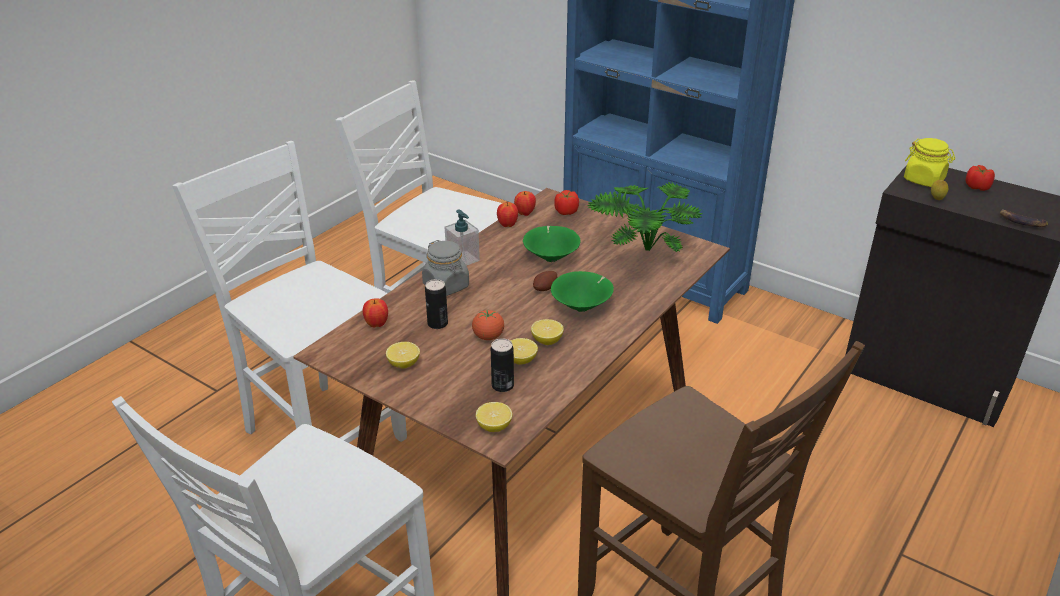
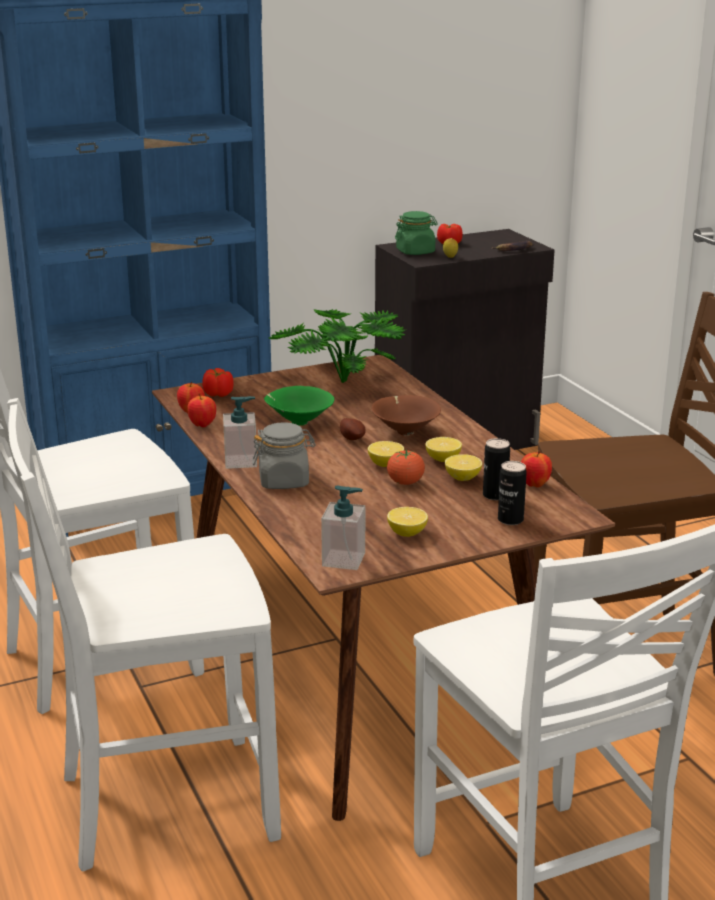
camera: 60 degrees left, 10 degrees down
apple [363,298,388,328] -> apple moved to [521,451,552,488]
can [425,279,448,329] -> can moved to [498,461,527,525]
lemon [476,402,512,432] -> lemon moved to [368,441,404,467]
green bowl [551,271,614,312] -> brown bowl [371,395,441,436]
yellow jar [904,138,955,187] -> green jar [395,211,438,255]
none -> soap dispenser [321,485,365,570]

